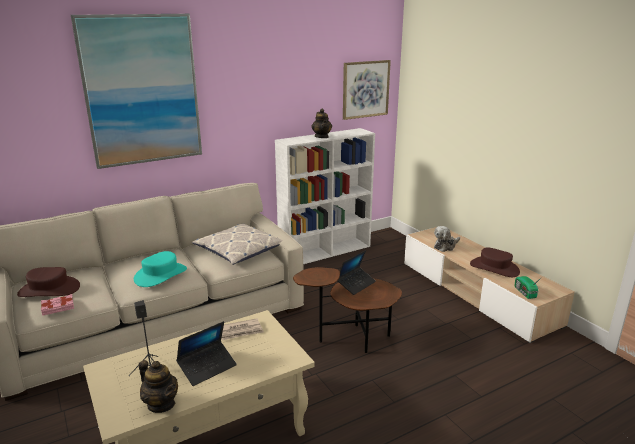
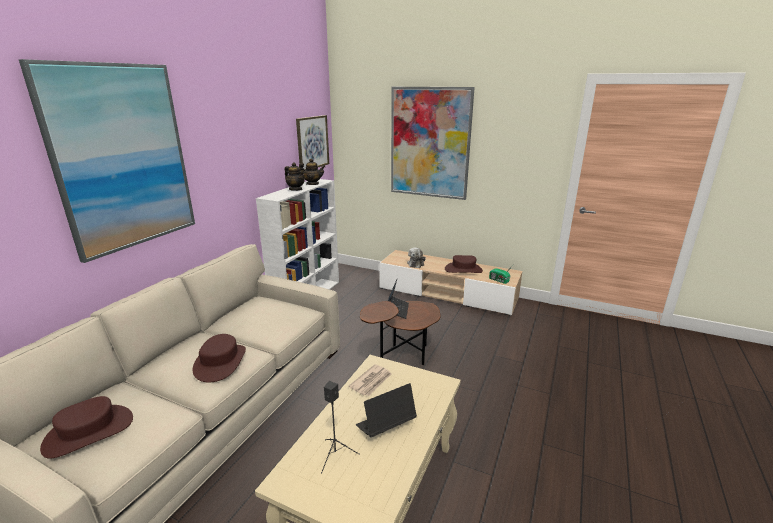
camera: 35 degrees left, 0 degrees up
pink book [41,294,74,316] -> none
turquoise hat [134,251,187,287] -> brown hat [193,334,246,382]
teapot [139,360,178,413] -> teapot moved to [299,158,325,185]
laptop [176,321,237,386] -> laptop turned 135 degrees counterclockwise [356,383,417,437]
pillow [192,223,282,265] -> none
none -> picture [391,87,475,200]

